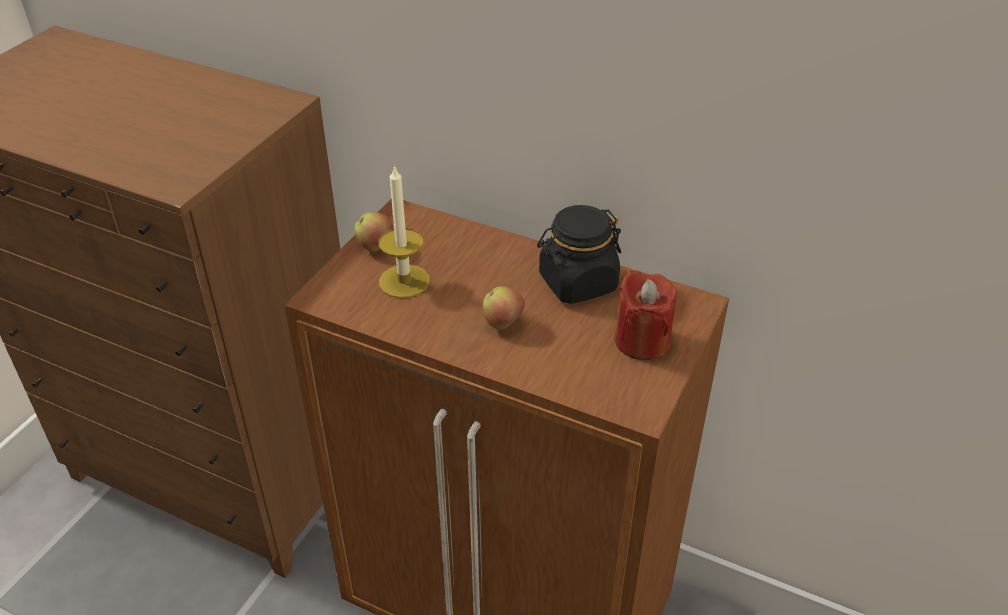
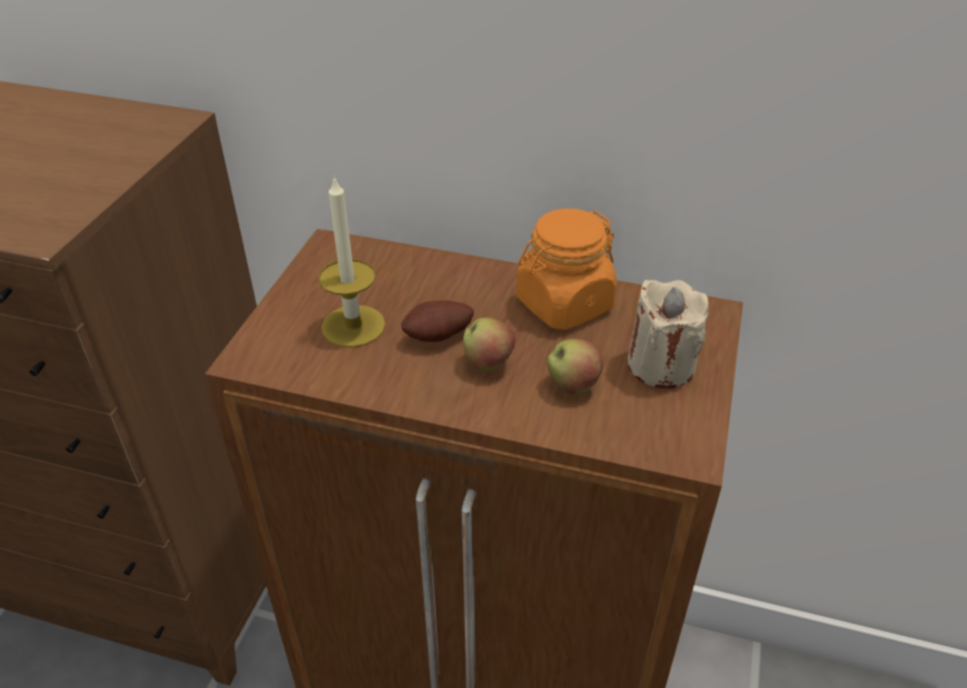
camera: 10 degrees left, 0 degrees up
apple [355,212,393,252] -> apple moved to [547,339,603,394]
black jar [537,205,621,304] -> orange jar [516,209,617,330]
red candle [615,271,677,360] -> beige candle [627,279,709,389]
none -> potato [401,300,474,342]

